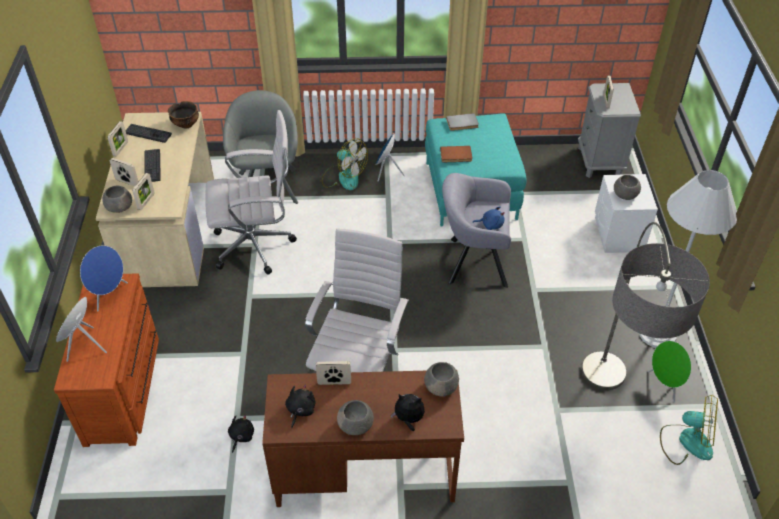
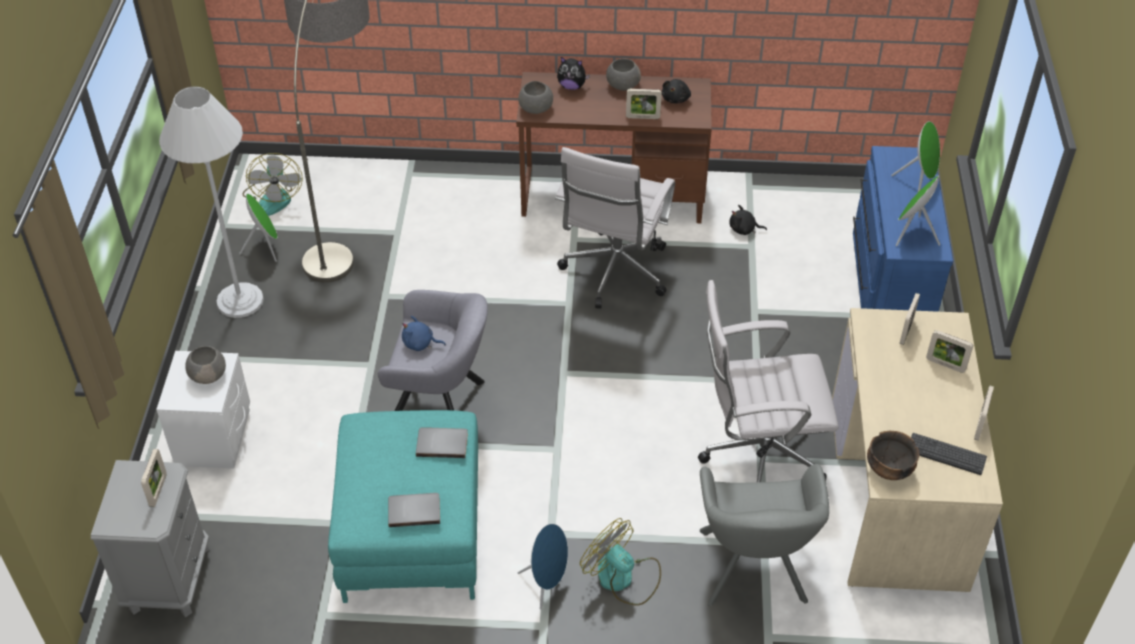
camera: 175 degrees left, 0 degrees up
brown dresser [54,273,159,447] -> blue dresser [853,146,953,312]
blue speaker [80,246,128,312] -> green speaker [895,175,940,246]
grey bowl [102,186,132,213] -> none
keyboard [145,149,161,182] -> none
black plush toy [228,415,254,453] -> black plush toy turned 75 degrees clockwise [729,205,767,235]
brown book [440,146,472,162] -> grey book [416,427,468,458]
fan [660,395,718,465] -> fan turned 120 degrees counterclockwise [242,153,303,216]

